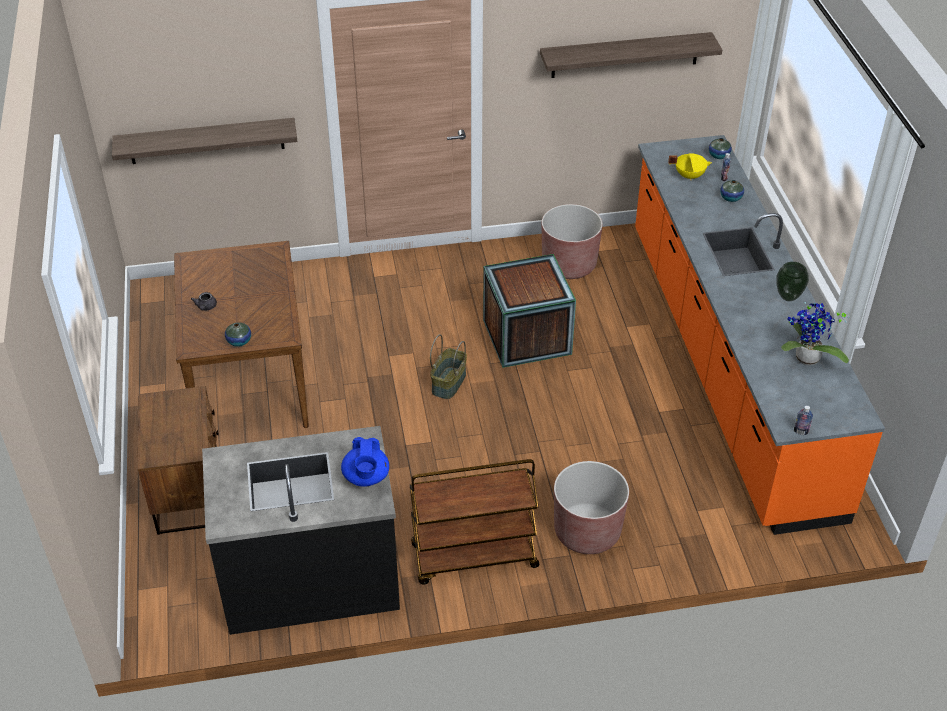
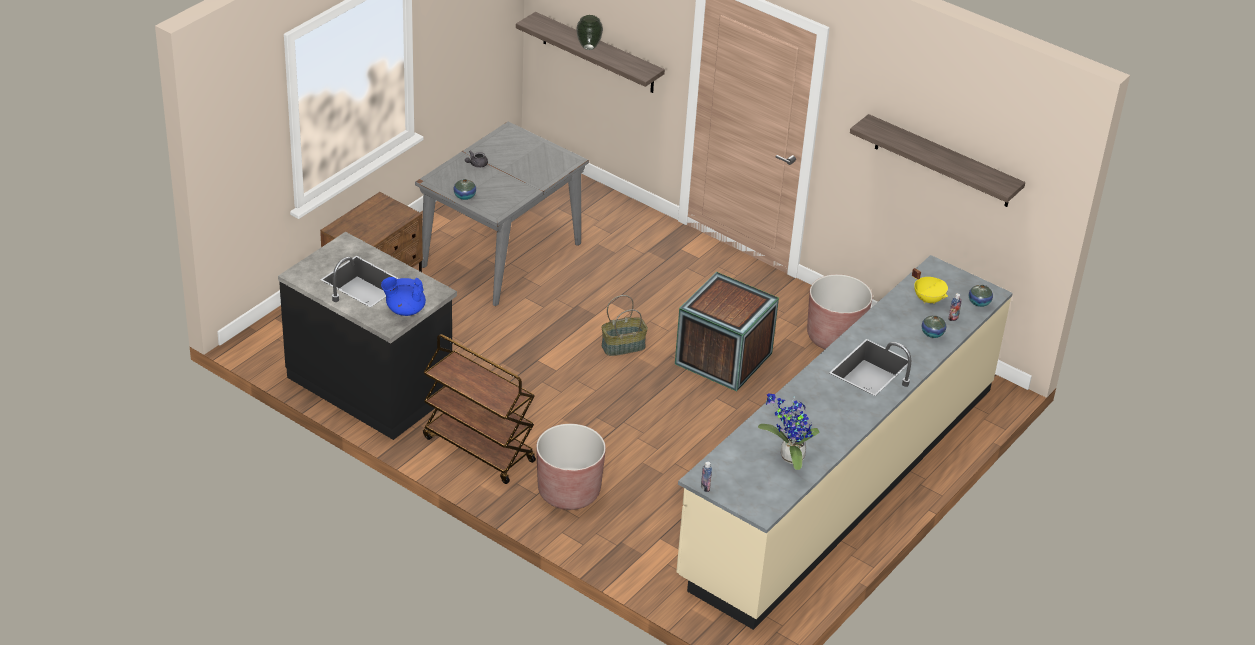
camera: 45 degrees right, 5 degrees down
brown dining table [174,241,309,428] -> grey dining table [415,121,589,306]
blue teapot [341,437,389,487] -> blue teapot turned 45 degrees clockwise [381,277,426,316]
orange counter [635,135,885,535] -> beige counter [676,255,1013,630]
vase [777,262,809,301] -> vase moved to [576,15,603,50]

